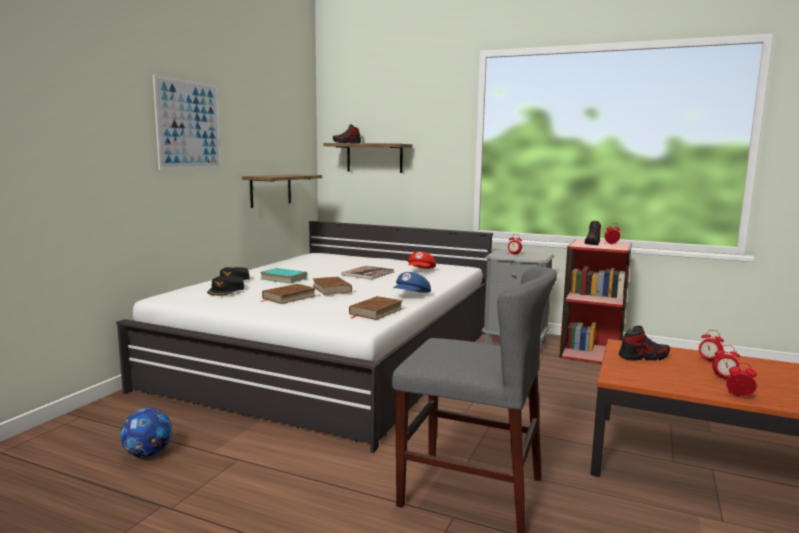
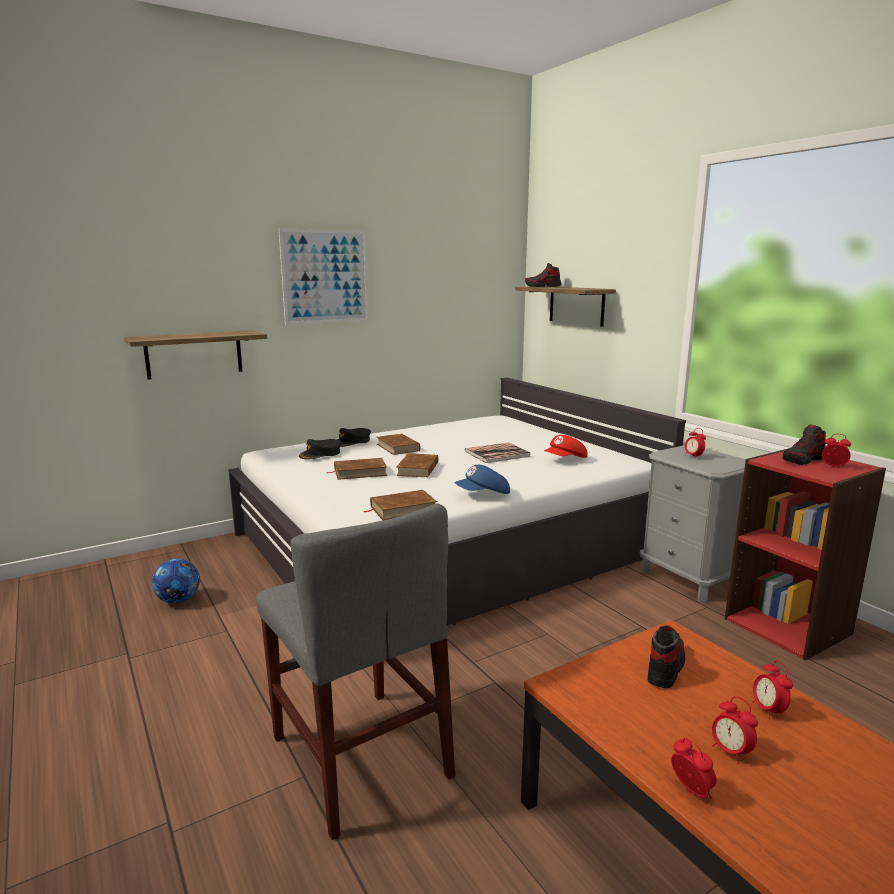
camera: 35 degrees right, 5 degrees up
shelf [242,174,322,208] -> shelf moved to [124,330,267,380]
turquoise book [260,268,307,284] -> brown book [377,433,420,455]
shoe [619,326,670,361] -> shoe turned 90 degrees counterclockwise [648,625,685,689]

